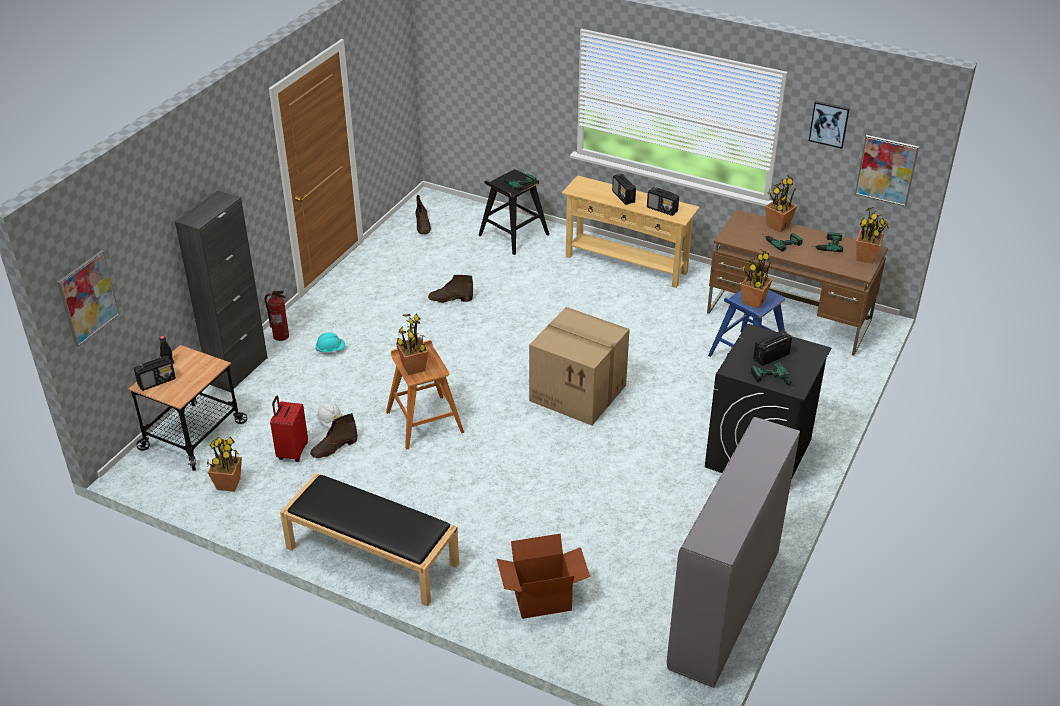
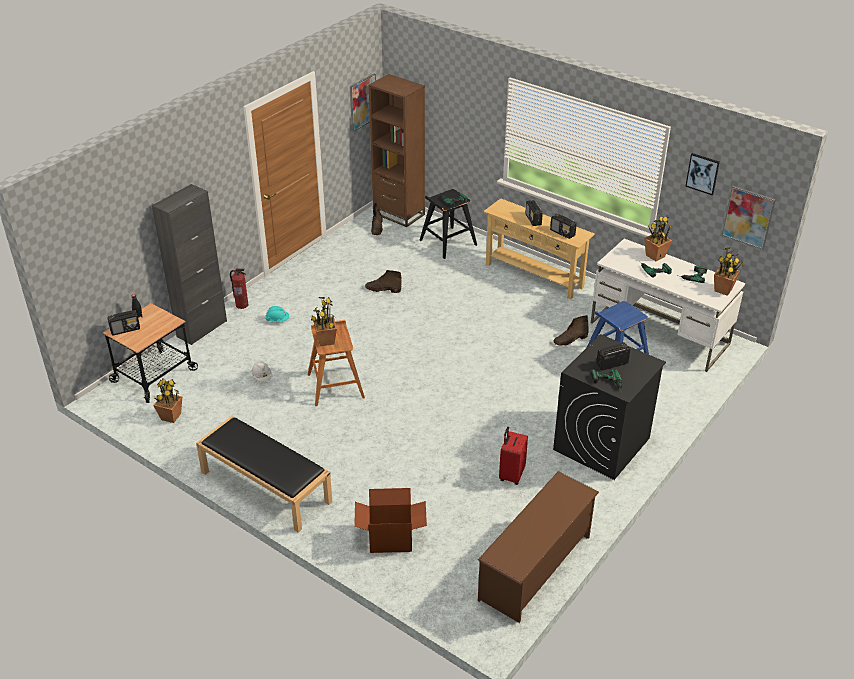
camera: 10 degrees right, 0 degrees up
picture [57,250,120,347] -> picture moved to [350,73,376,132]
red suitcase [270,396,308,462] -> red suitcase moved to [499,427,528,485]
brown boot [310,413,358,458] -> brown boot moved to [554,315,588,346]
cardboard box [529,307,630,425] -> none
grey dresser [667,417,800,688] -> brown shoe rack [478,471,599,623]
brown desk [707,209,888,355] -> white desk [591,239,745,372]
potted plant [741,250,773,309] -> none
none -> brown bookcase [369,74,425,227]

